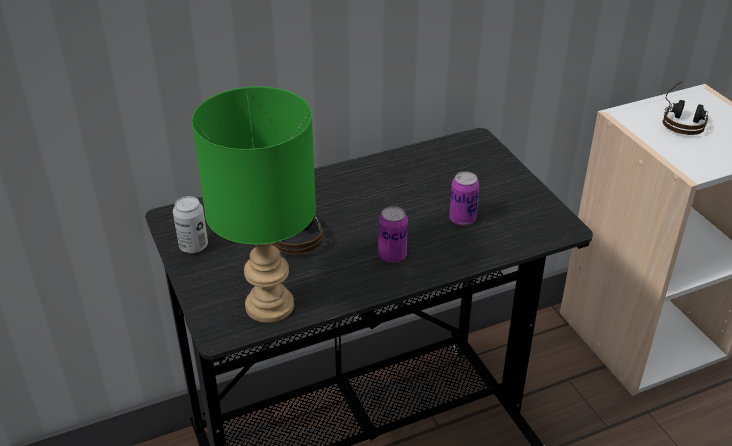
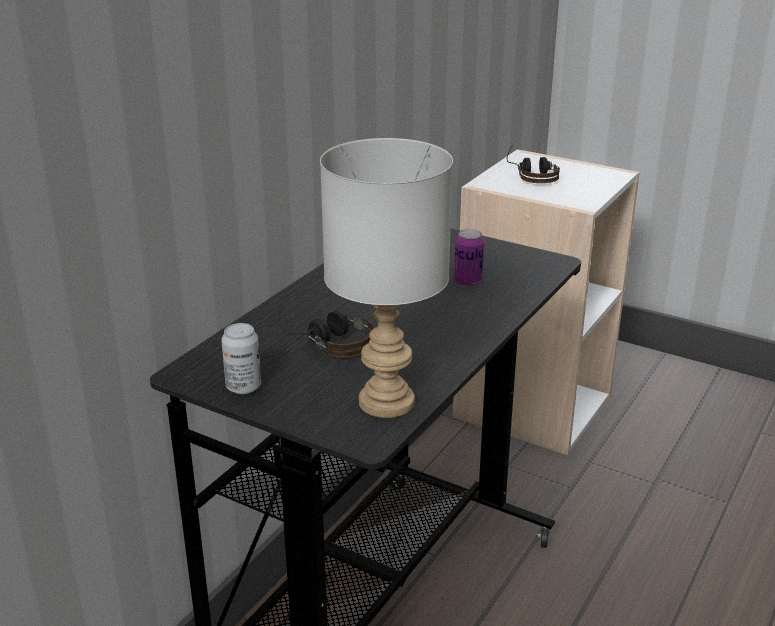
camera: 35 degrees left, 10 degrees down
green table lamp [192,86,316,323] -> grey table lamp [320,138,453,418]
can [378,206,408,262] -> none

